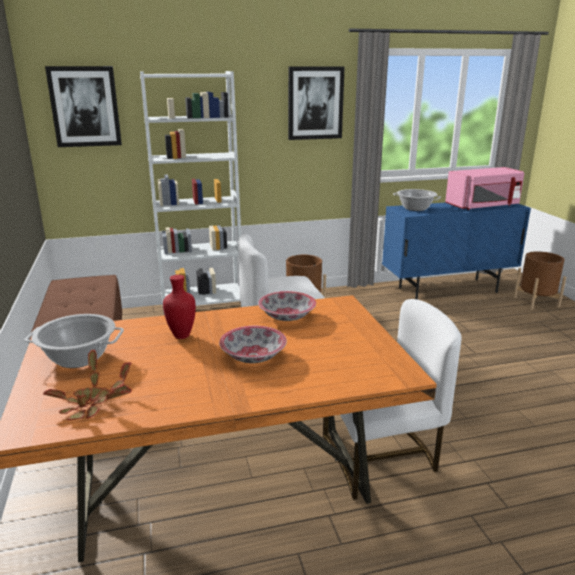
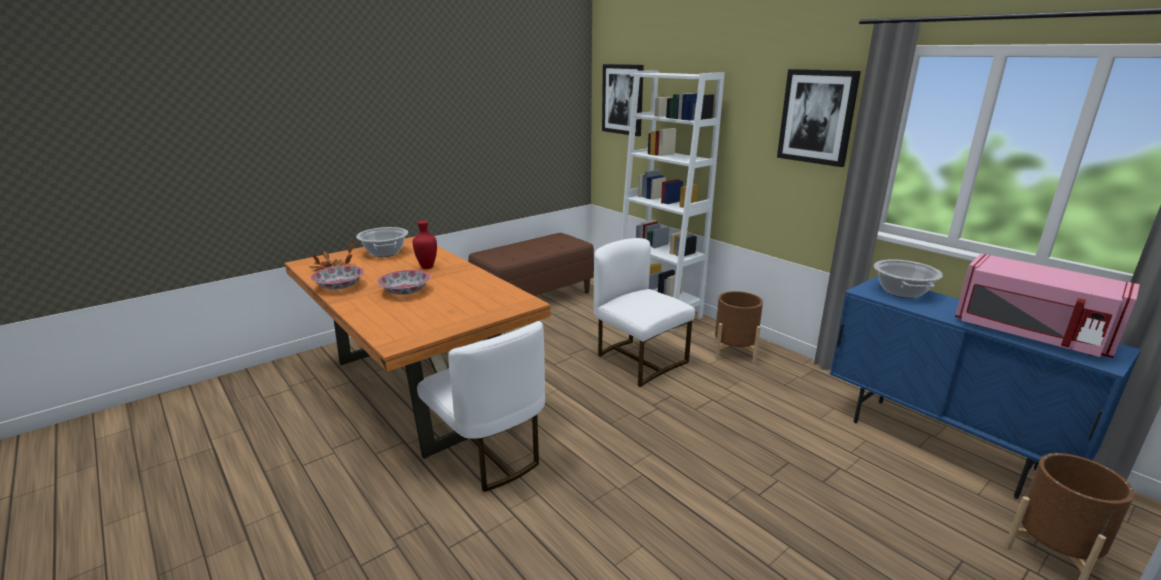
camera: 65 degrees right, 0 degrees up
bowl [258,291,316,321] -> bowl moved to [310,265,364,290]

